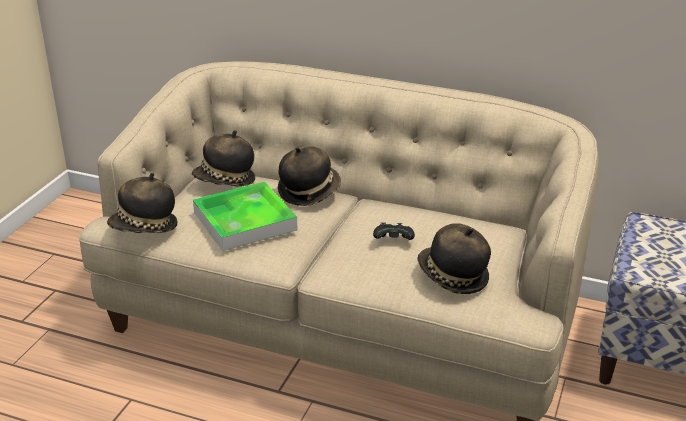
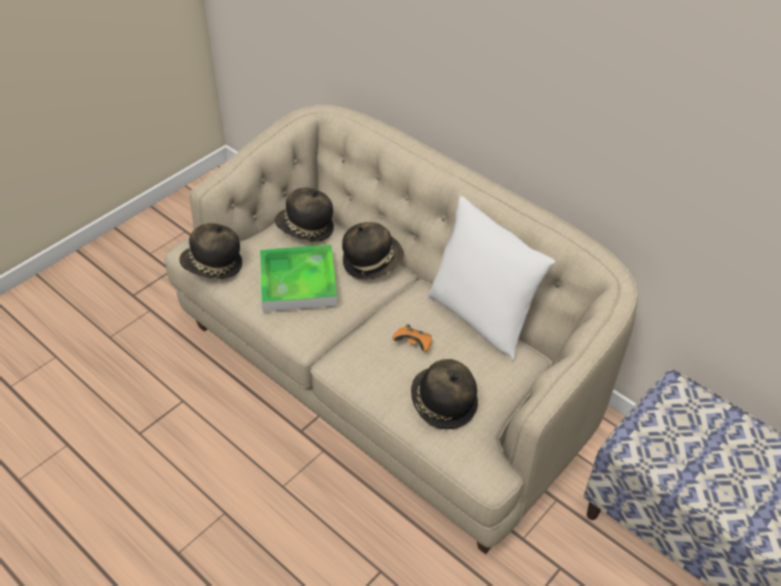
camera: 20 degrees right, 15 degrees up
black game controller [373,222,415,240] -> orange game controller [392,324,432,352]
none -> white pillow [428,196,555,361]

